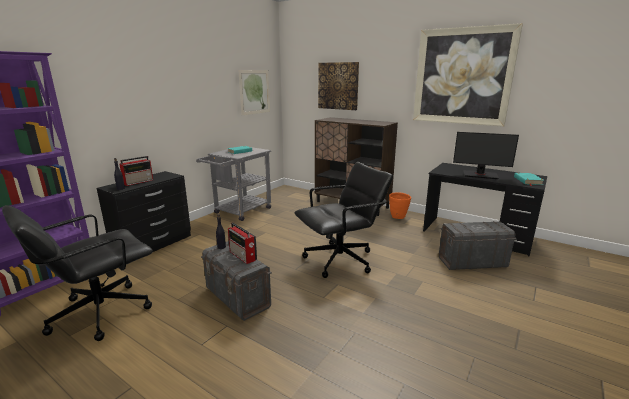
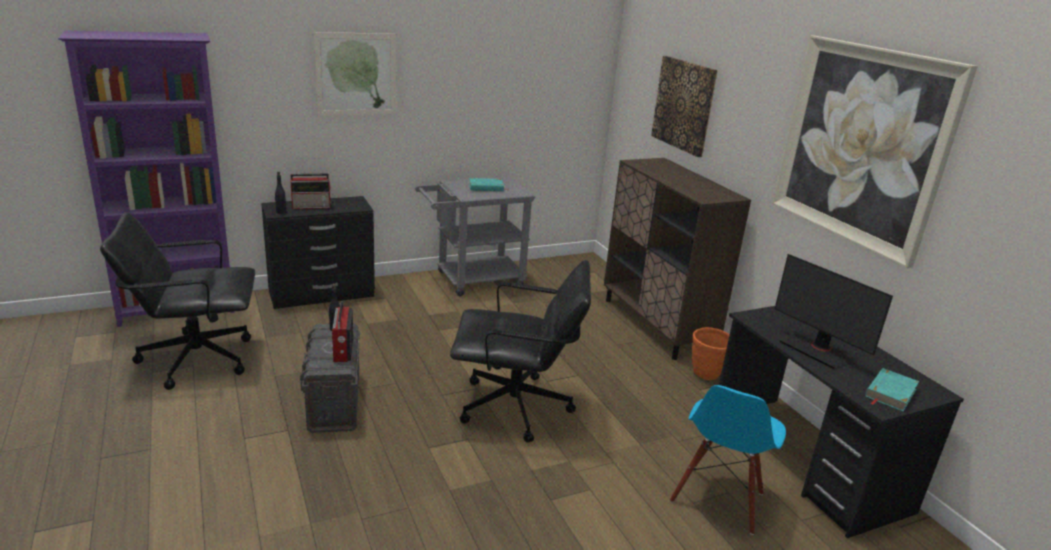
camera: 30 degrees right, 5 degrees up
picture [238,70,270,115] -> picture moved to [314,32,397,116]
grey storage box [439,221,517,270] -> blue chair [670,385,786,535]

